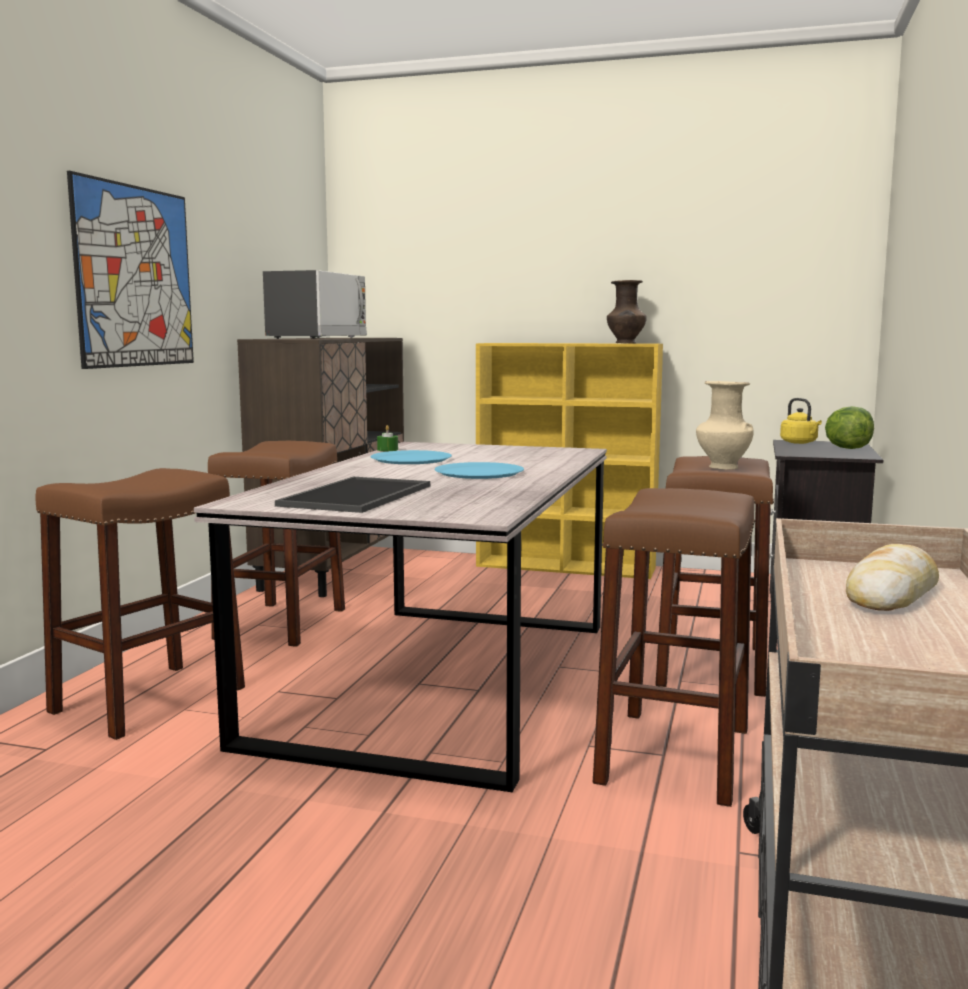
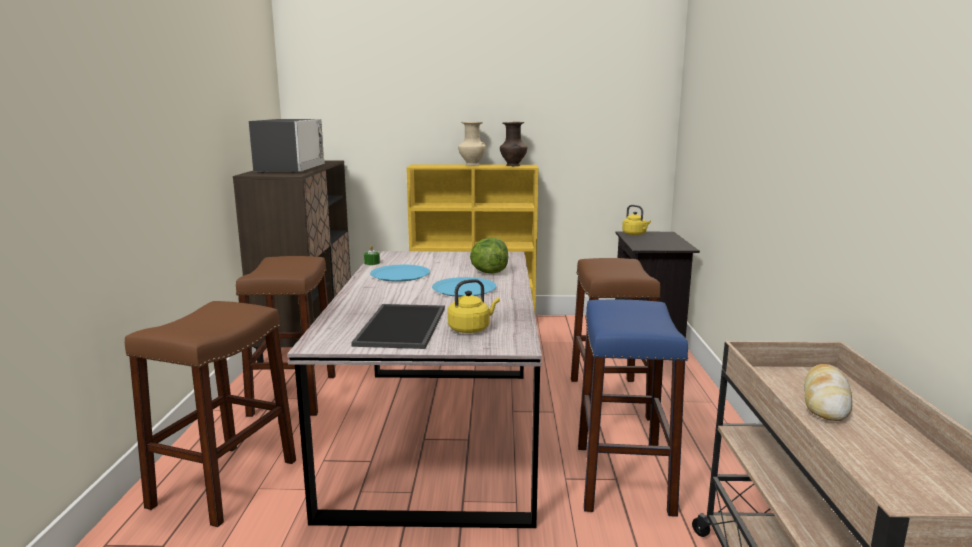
camera: 15 degrees left, 5 degrees up
picture [67,171,194,369] -> none
brown stool [593,488,755,807] -> blue stool [578,299,688,517]
beige vase [696,381,754,470] -> beige vase moved to [458,121,486,166]
lettuce [825,406,874,449] -> lettuce moved to [470,238,508,274]
none -> yellow kettle [448,279,500,333]

